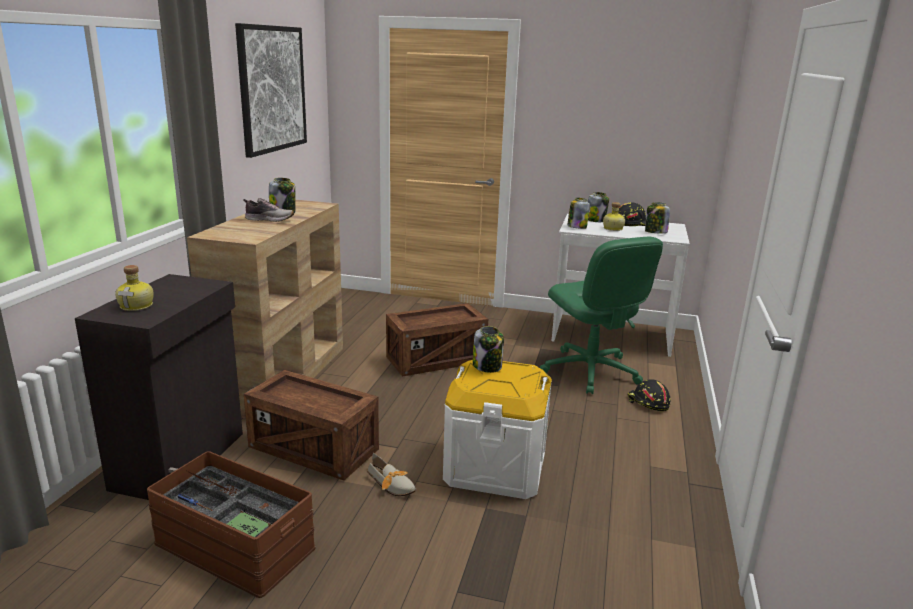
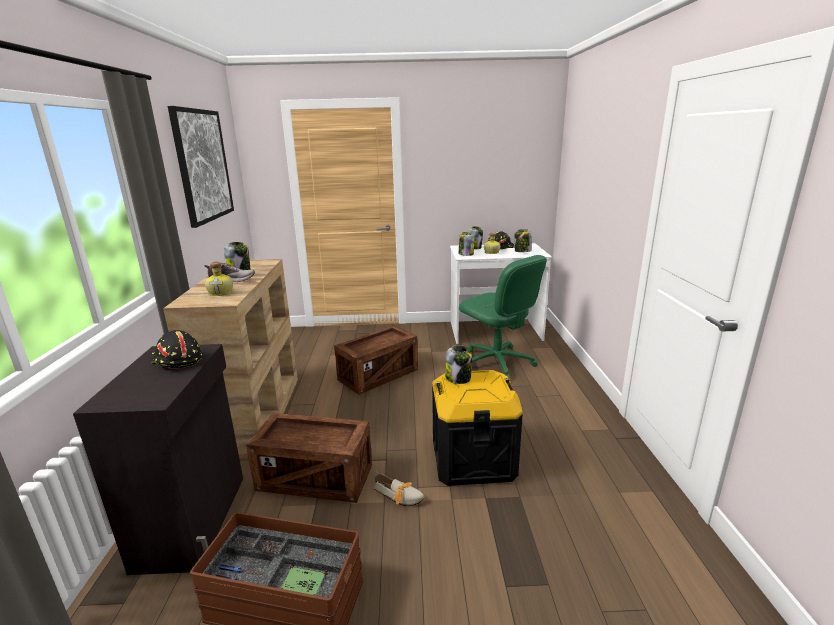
camera: 15 degrees left, 0 degrees up
bottle [115,265,154,311] -> bottle moved to [205,262,233,296]
white storage box [443,360,552,499] -> black storage box [432,370,523,486]
black hard hat [628,379,670,411] -> black hard hat moved to [151,330,202,368]

